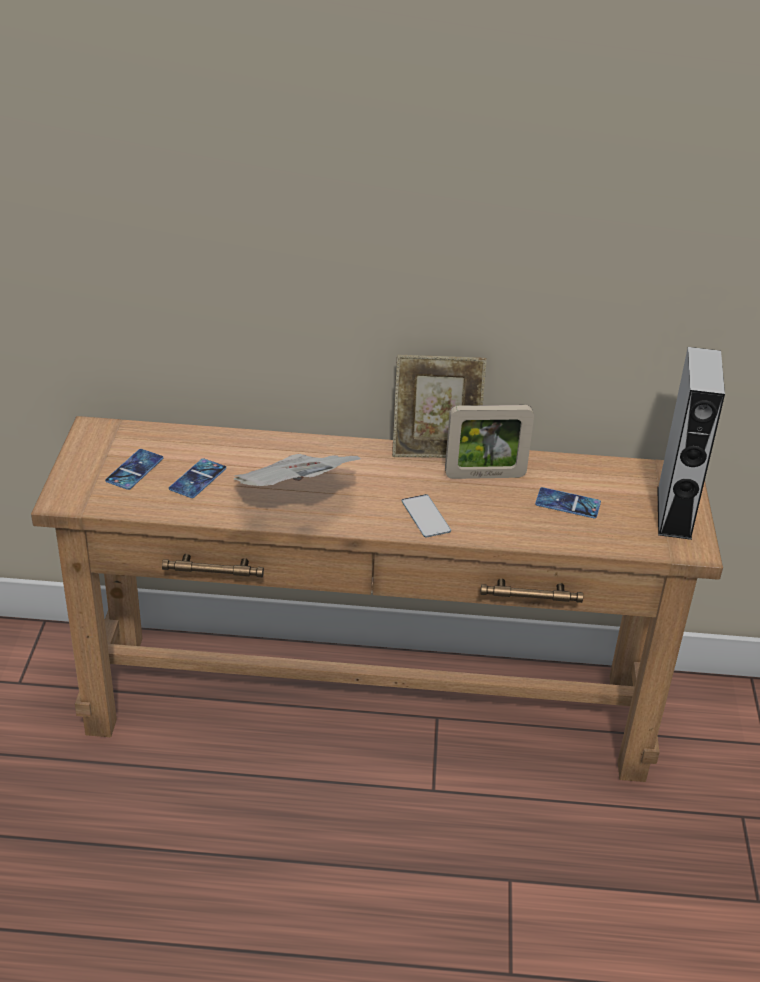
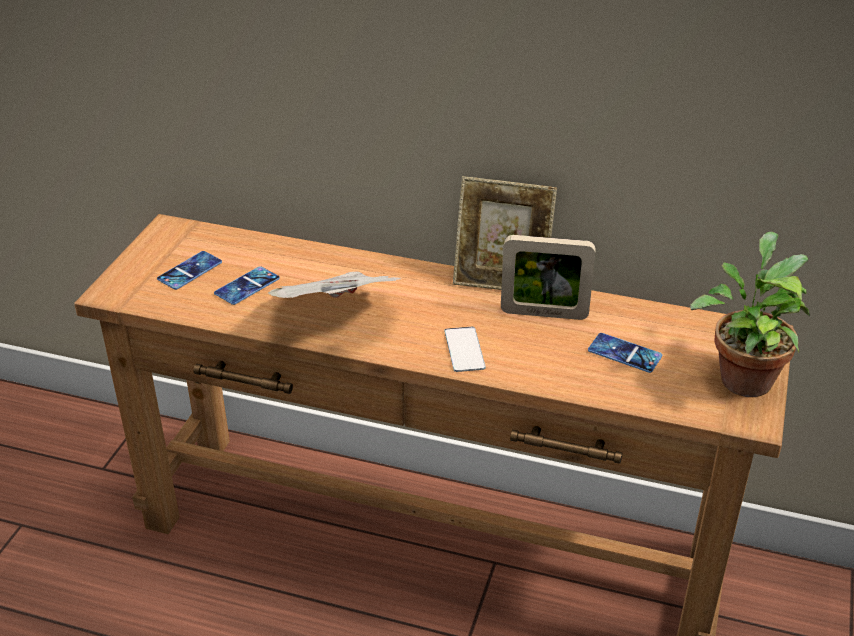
camera: 15 degrees right, 0 degrees up
grey speaker [657,347,725,540] -> potted plant [690,232,810,397]

